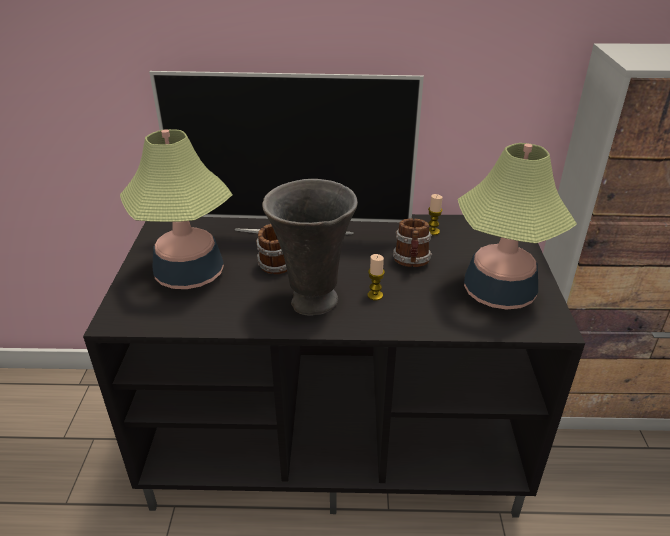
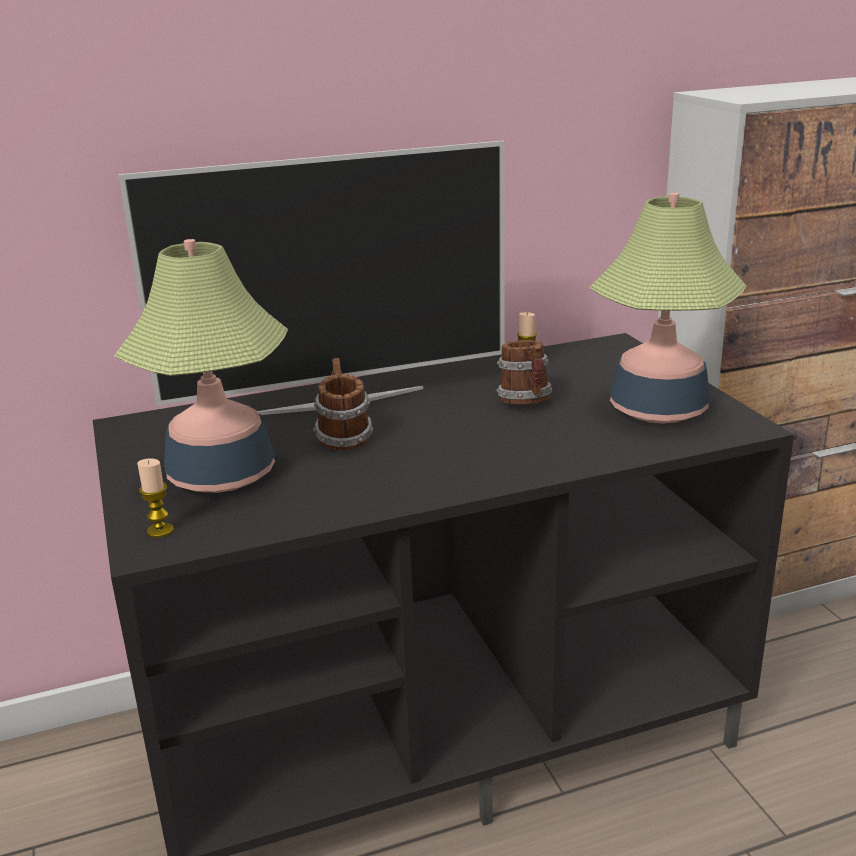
camera: 20 degrees left, 10 degrees down
grey vase [262,179,358,316] -> none
candle [368,254,385,301] -> candle moved to [137,458,174,538]

